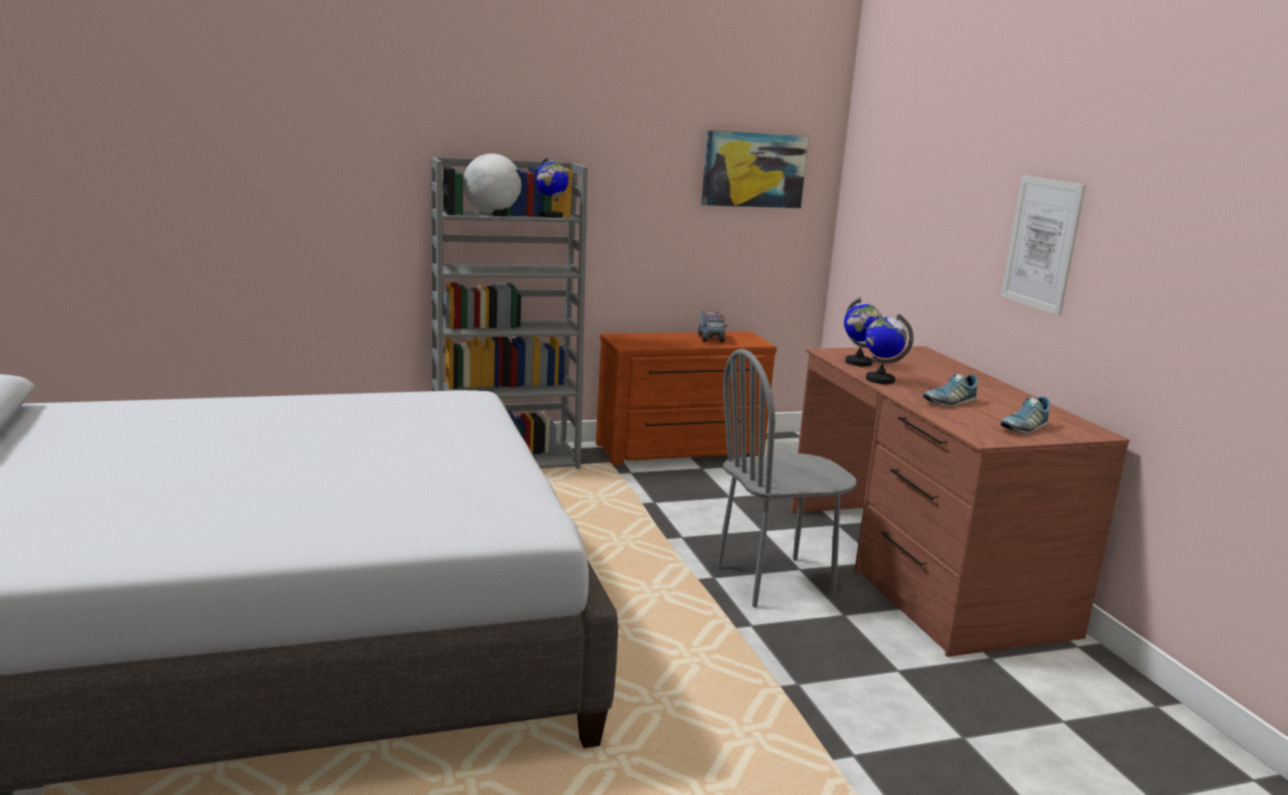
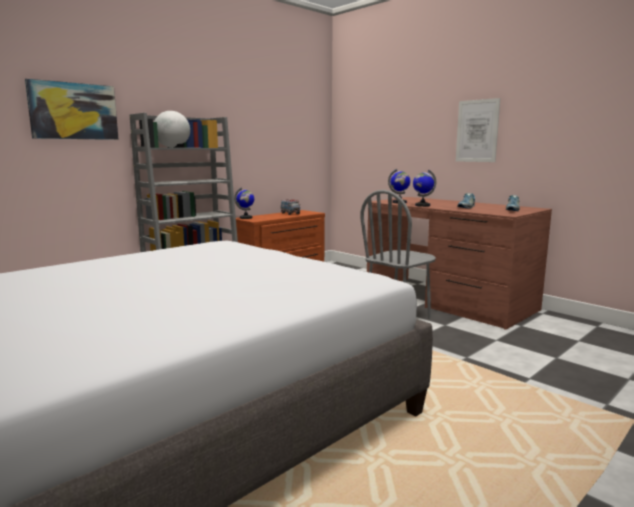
camera: 25 degrees left, 5 degrees down
globe [536,157,569,218] -> globe moved to [234,188,254,219]
picture [701,131,809,208] -> picture moved to [25,79,119,140]

